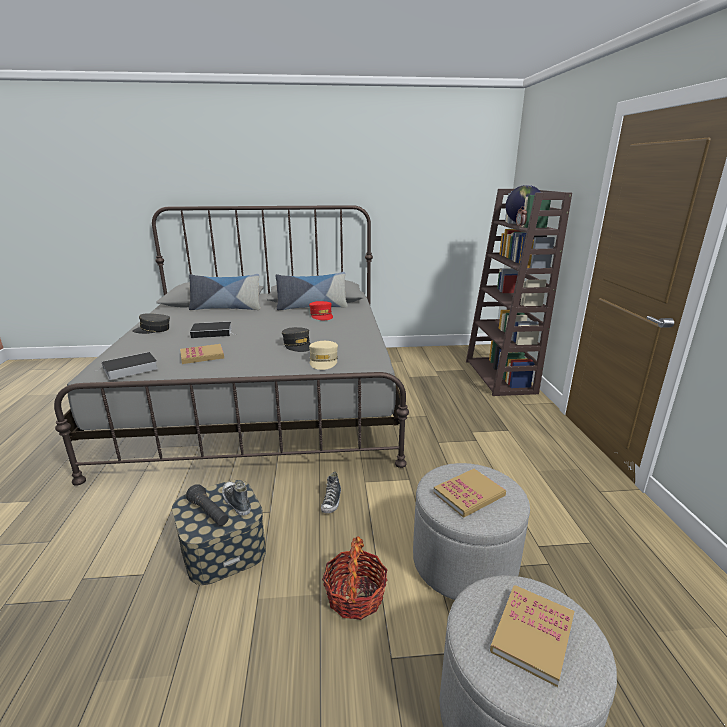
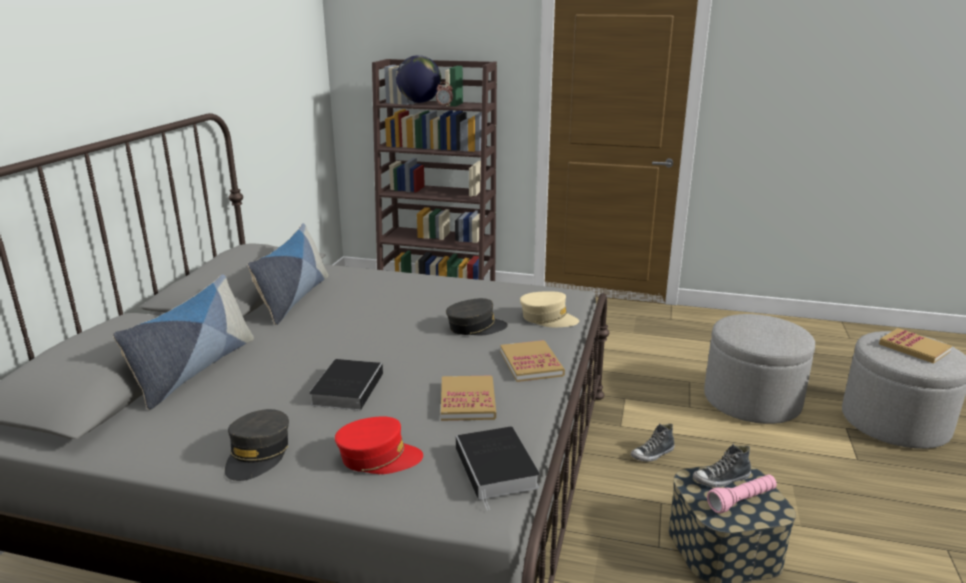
camera: 70 degrees left, 0 degrees up
black flashlight [186,484,229,526] -> pink flashlight [707,474,777,513]
red cap [309,301,333,320] -> red cap moved to [335,417,423,474]
shoe [321,472,341,513] -> shoe turned 120 degrees clockwise [631,424,675,462]
basket [322,537,387,620] -> none
book [433,469,506,518] -> book moved to [500,340,565,382]

